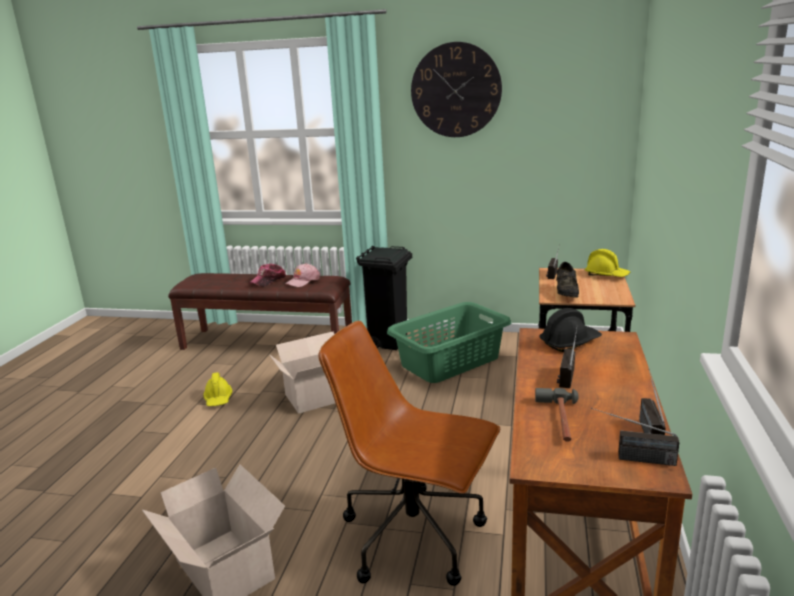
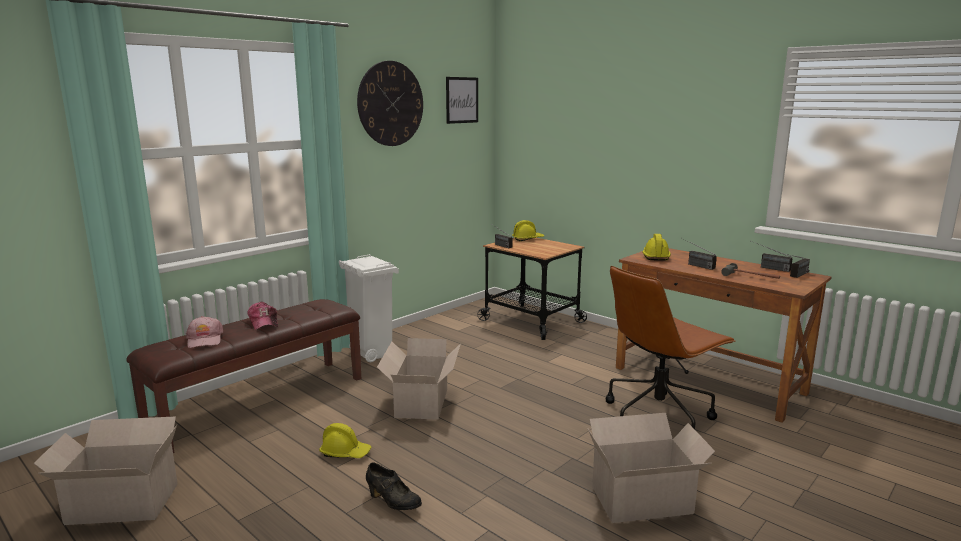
camera: 60 degrees left, 5 degrees down
pink cap [285,263,320,287] -> pink cap moved to [186,316,224,348]
black trash can [356,246,412,350] -> white trash can [339,254,399,362]
green laundry basket [387,302,511,383] -> none
black hard hat [539,308,602,352] -> yellow hard hat [642,234,671,261]
black shoe [556,262,579,298] -> black shoe moved to [366,462,422,510]
none -> cardboard box [34,416,178,525]
none -> picture [446,77,478,124]

